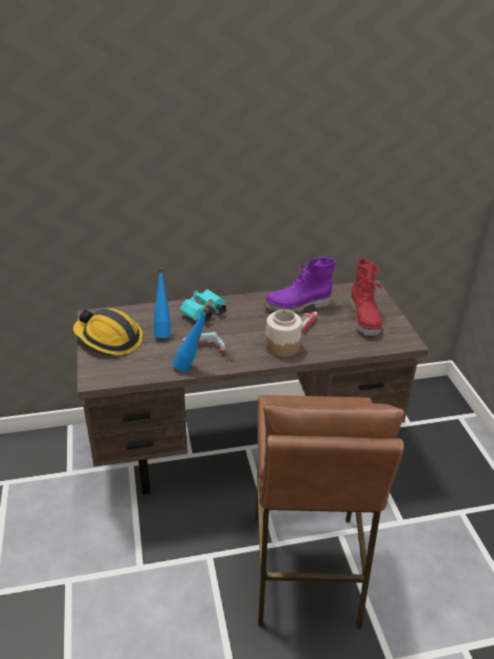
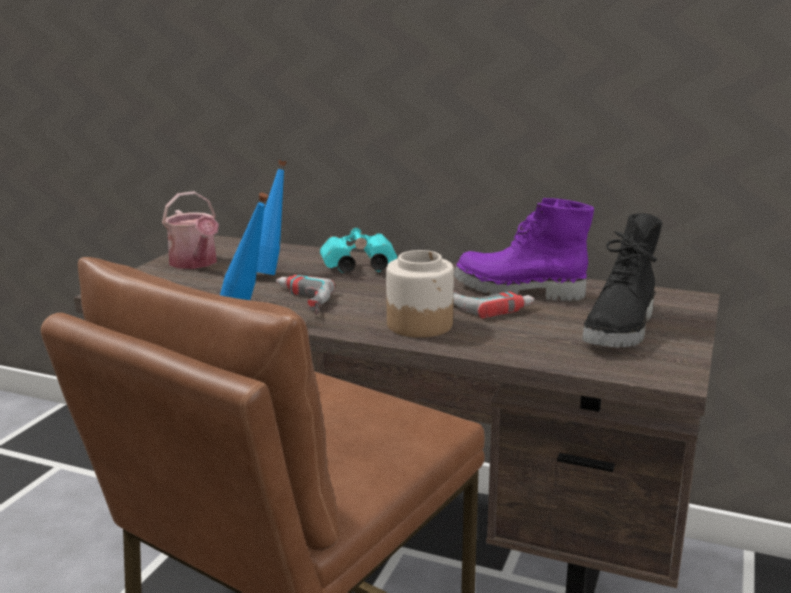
camera: 35 degrees right, 15 degrees down
hard hat [73,308,143,355] -> watering can [162,191,219,269]
red boot [350,259,383,336] -> black boot [582,213,662,347]

